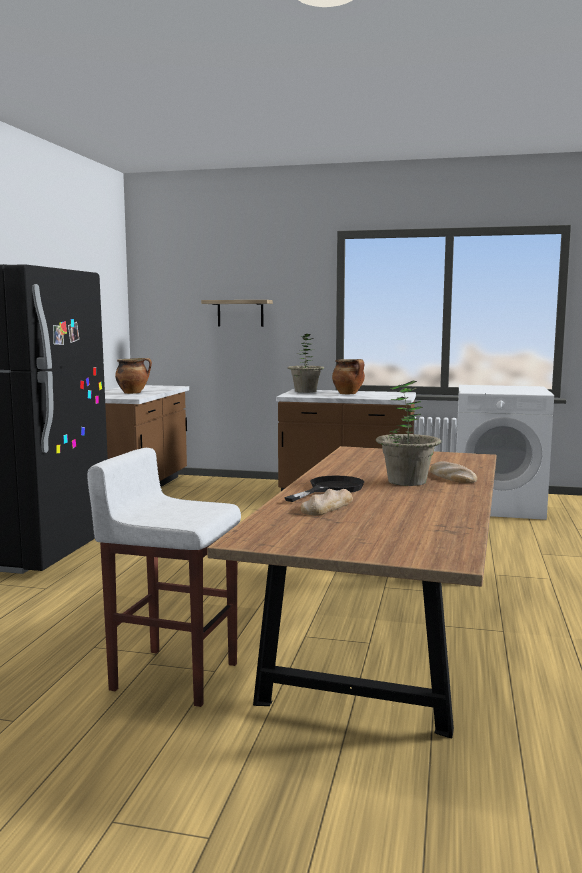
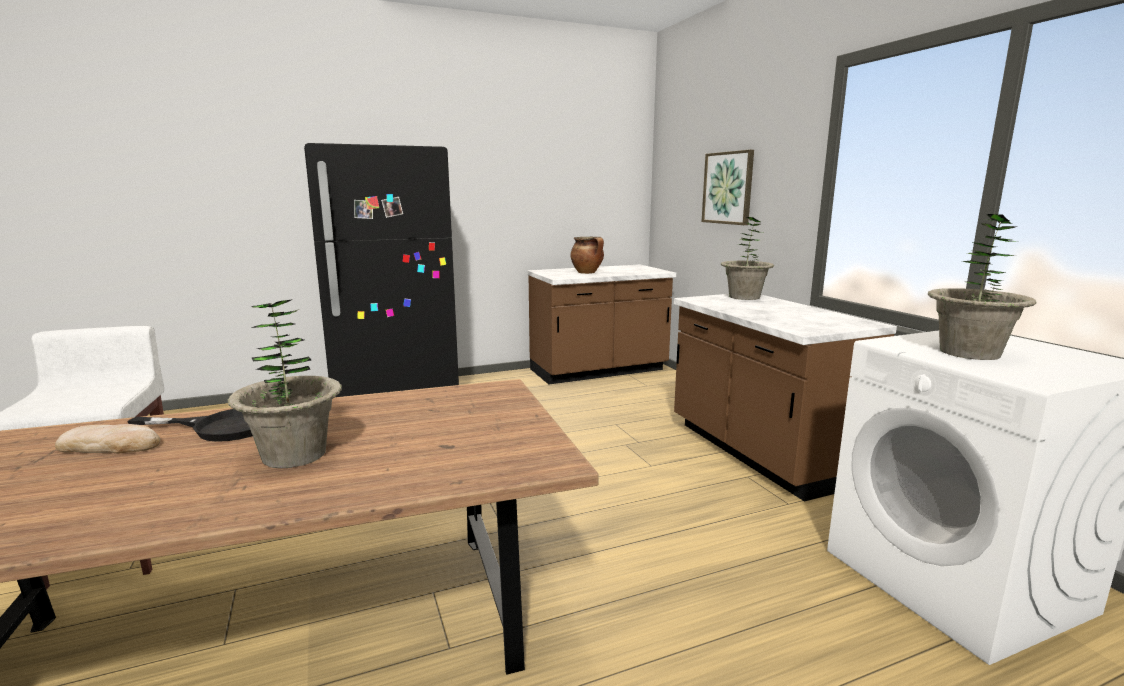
camera: 55 degrees right, 5 degrees up
shelf [201,300,273,327] -> picture [701,150,754,225]
cooking pot [332,359,365,394] -> none
bread [430,461,477,484] -> none
none -> potted plant [928,214,1037,360]

